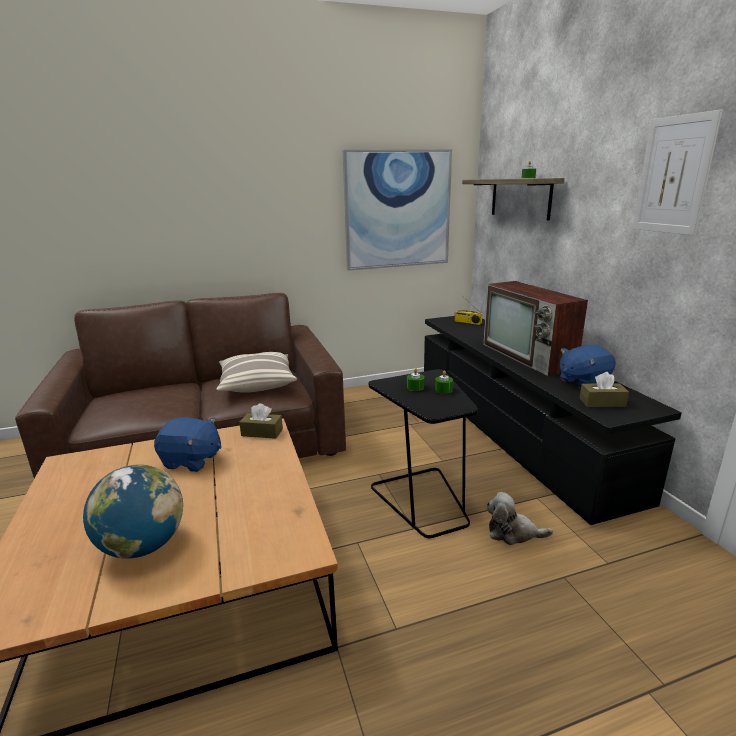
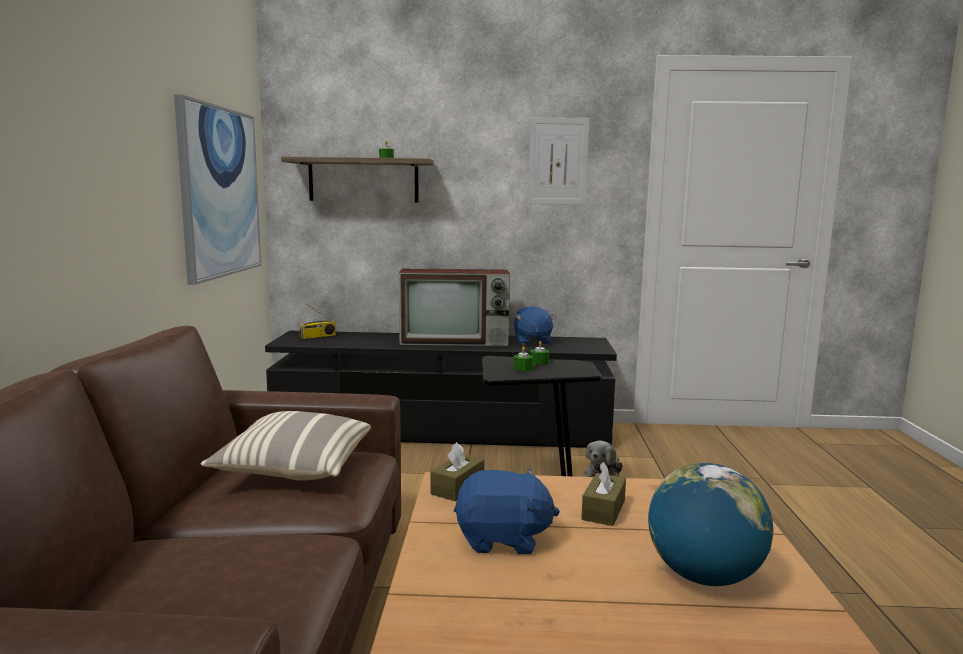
camera: 70 degrees left, 10 degrees down
blue plush toy [154,417,222,472] -> blue plush toy turned 60 degrees clockwise [454,469,560,554]
brown tissue box [580,372,629,407] -> brown tissue box moved to [581,462,626,526]

